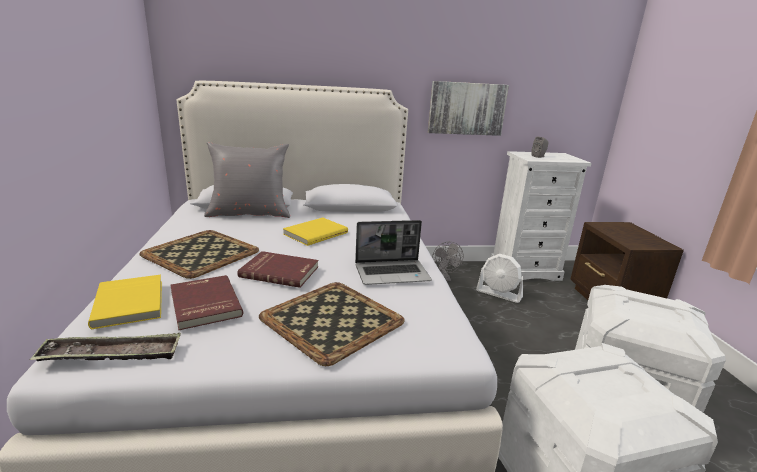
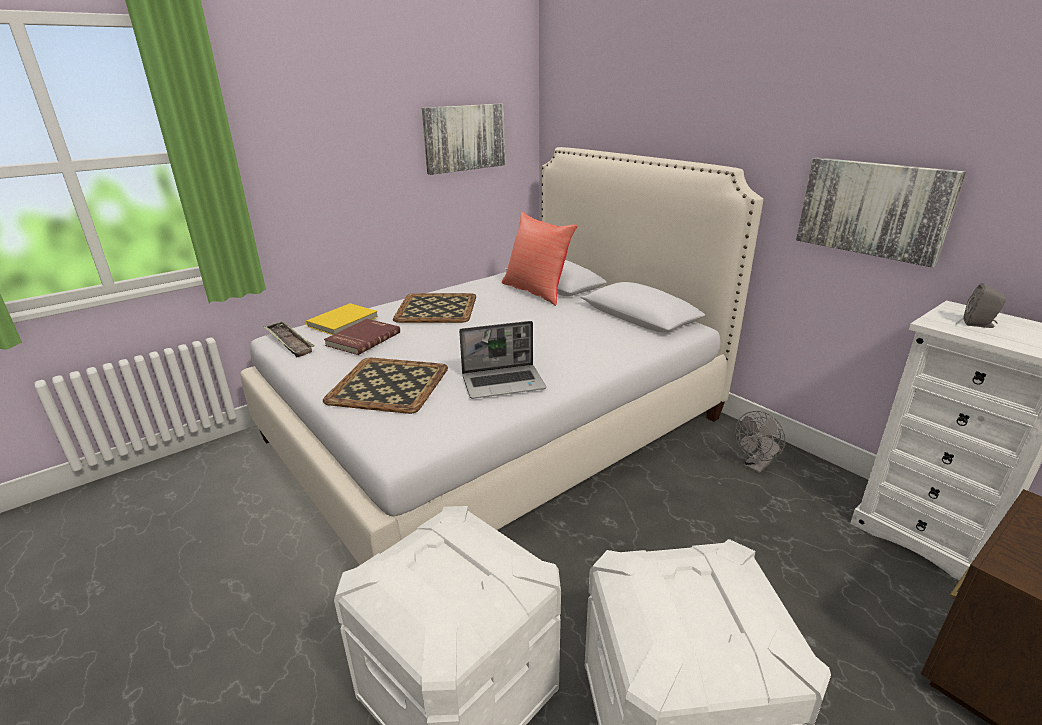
camera: 60 degrees right, 5 degrees up
grey pillow [204,142,290,218] -> red pillow [502,212,577,306]
red book [237,251,319,288] -> none
yellow book [283,217,348,246] -> none
laptop [355,220,432,285] -> laptop turned 60 degrees counterclockwise [459,321,546,399]
white fan [476,254,523,303] -> none
none -> picture [422,104,505,175]

